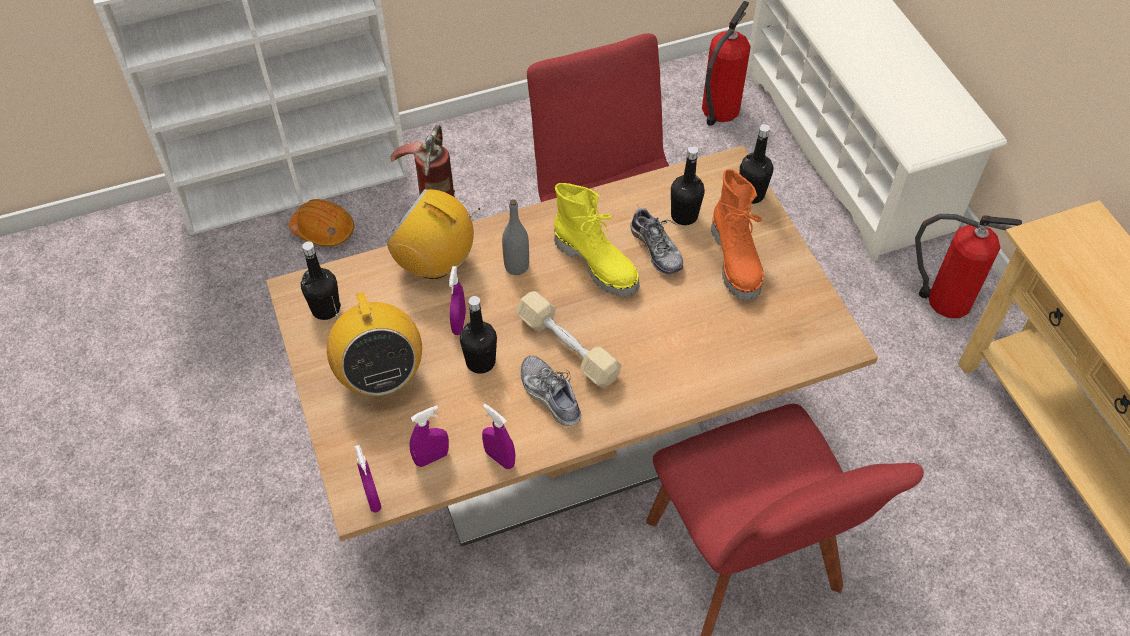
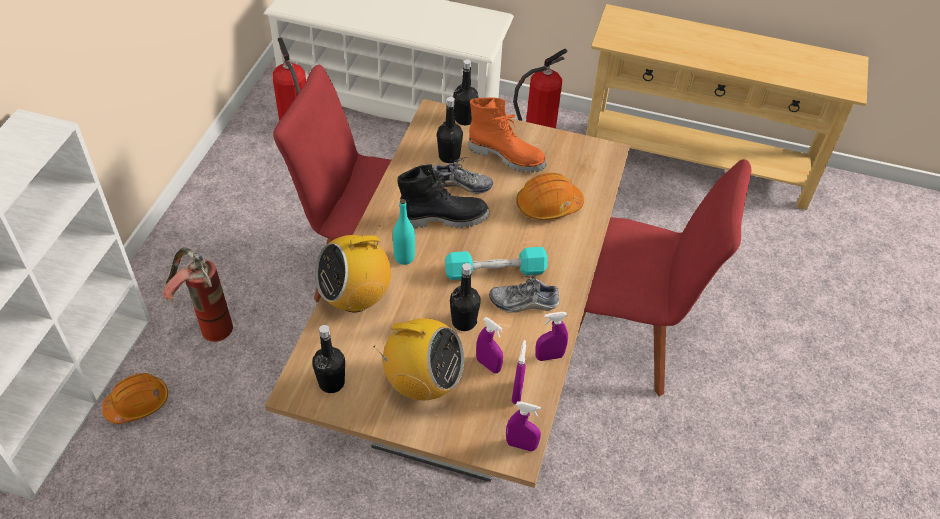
camera: 55 degrees left, 5 degrees down
purple spray bottle [449,266,466,335] -> purple spray bottle moved to [476,317,503,373]
grey bottle [502,199,529,275] -> turquoise bottle [393,199,415,265]
beige dumbbell [517,291,622,388] -> turquoise dumbbell [445,247,548,280]
yellow boot [554,183,640,296] -> black boot [397,164,490,229]
none -> orange hard hat [516,173,584,220]

